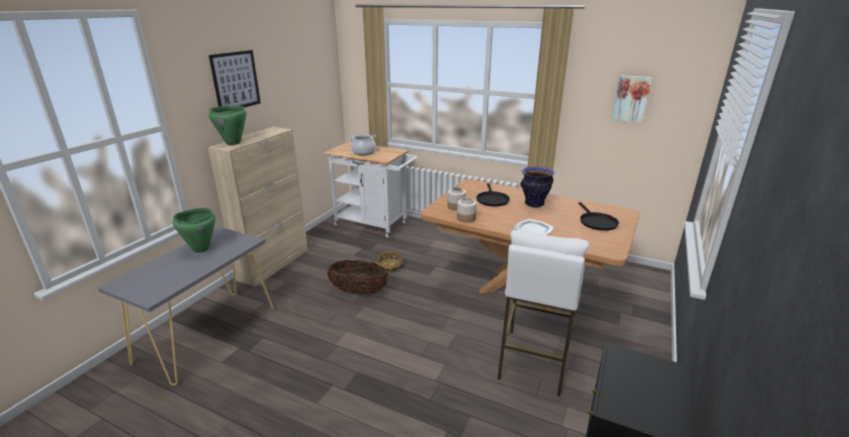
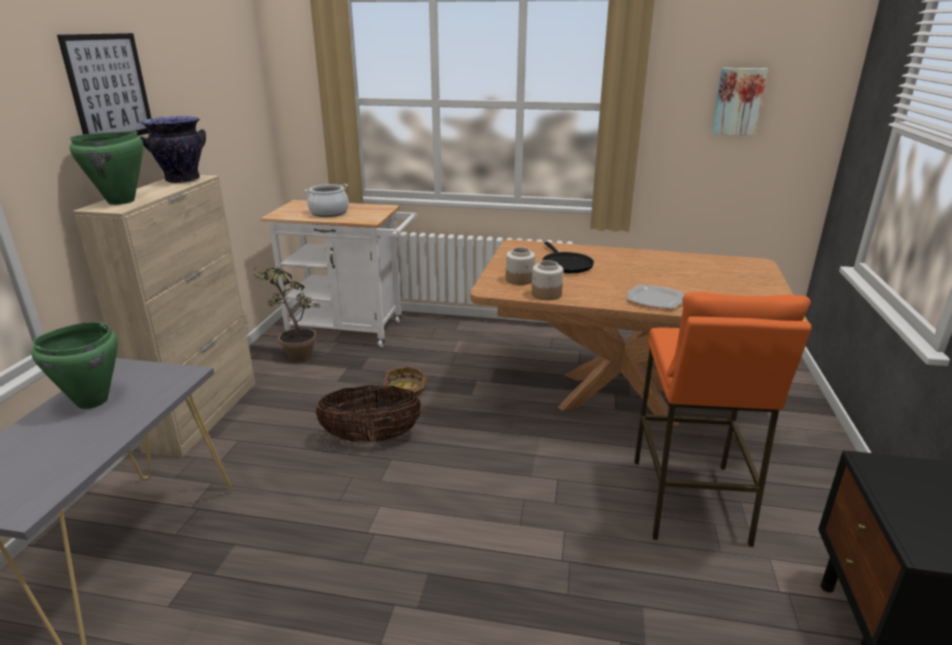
camera: 15 degrees left, 0 degrees up
white stool [497,230,589,397] -> orange stool [634,292,811,547]
vase [520,166,554,208] -> vase moved to [140,116,206,183]
black frying pan [578,202,619,231] -> none
none -> potted plant [254,264,320,362]

